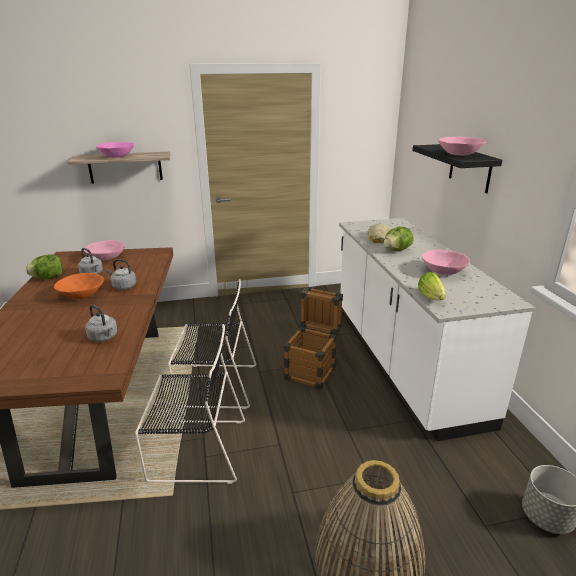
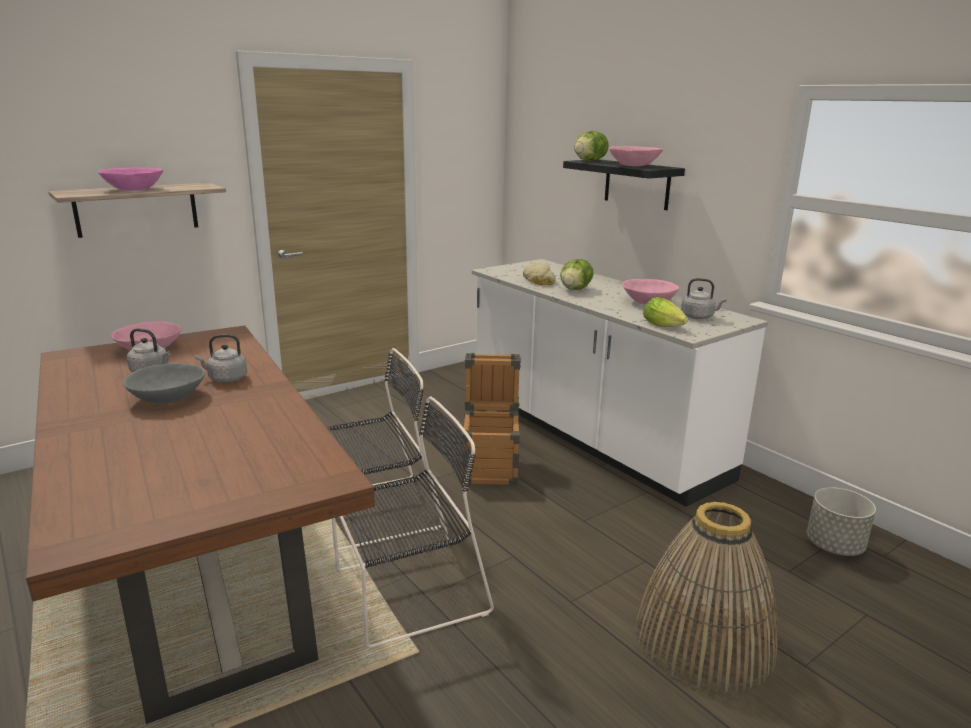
camera: 25 degrees left, 5 degrees down
lettuce [26,254,63,279] -> lettuce moved to [574,131,609,161]
orange bowl [54,273,104,299] -> grey bowl [123,363,205,404]
grey kettle [85,305,118,342] -> grey kettle moved to [681,278,727,319]

